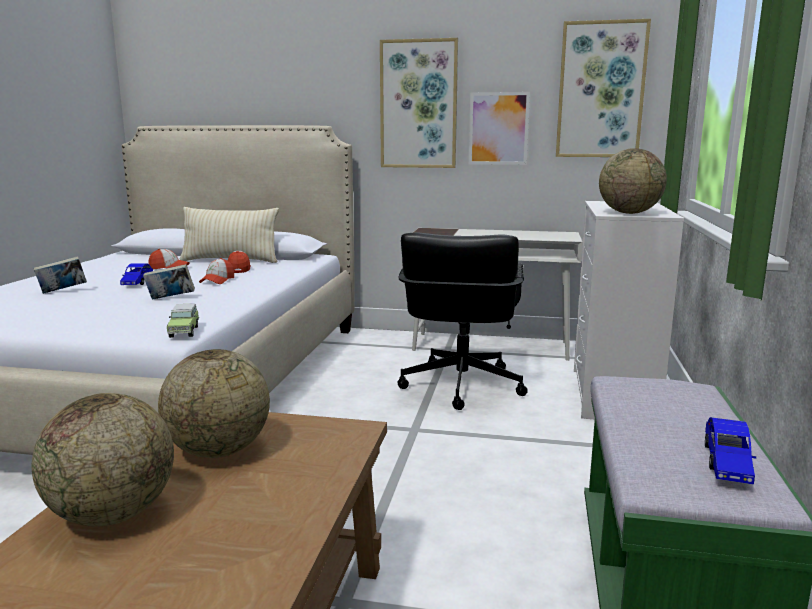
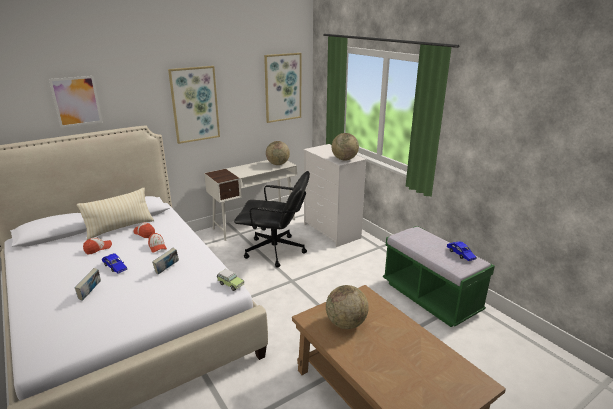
camera: 45 degrees left, 10 degrees up
globe [32,393,174,527] -> globe moved to [266,141,290,165]
black office chair [397,232,527,410] -> black office chair turned 45 degrees counterclockwise [234,171,310,267]
picture [469,92,530,165] -> picture moved to [49,76,103,128]

